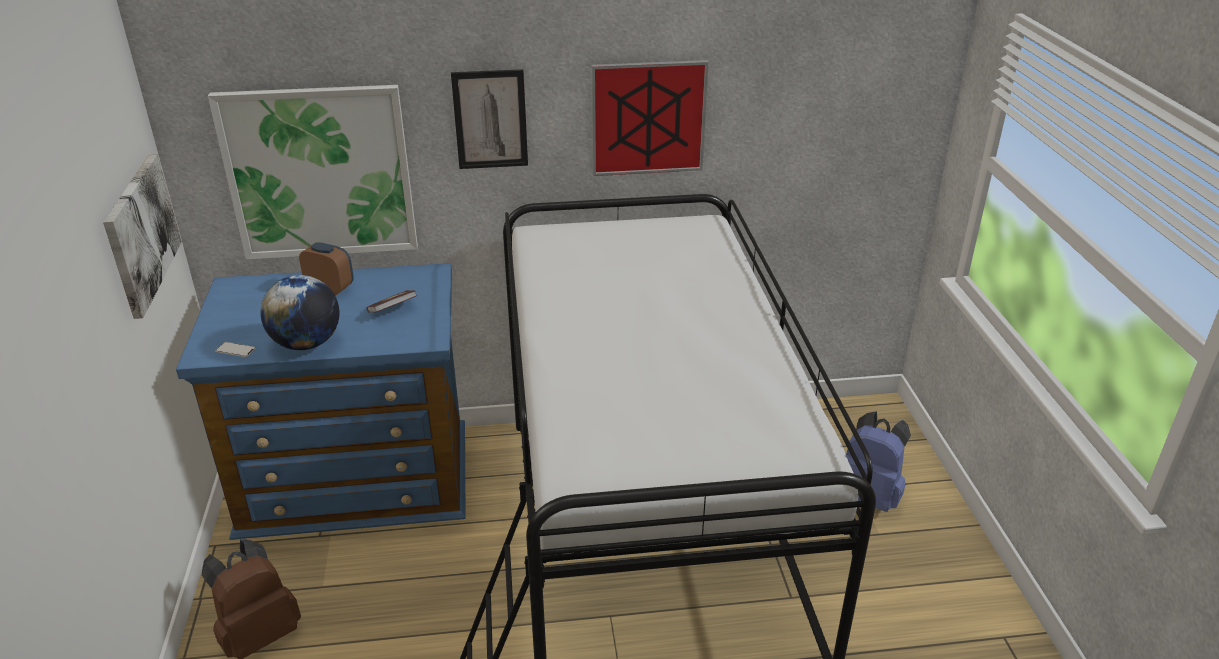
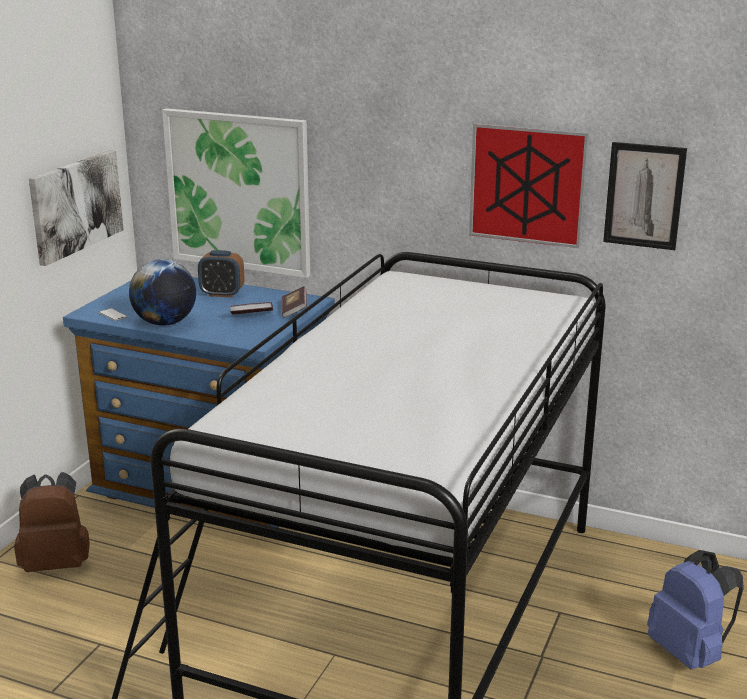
camera: 30 degrees right, 10 degrees down
alarm clock [299,242,354,295] -> alarm clock turned 135 degrees clockwise [198,250,245,298]
picture [451,69,528,169] -> picture moved to [603,142,687,250]
none -> book [282,286,307,318]

